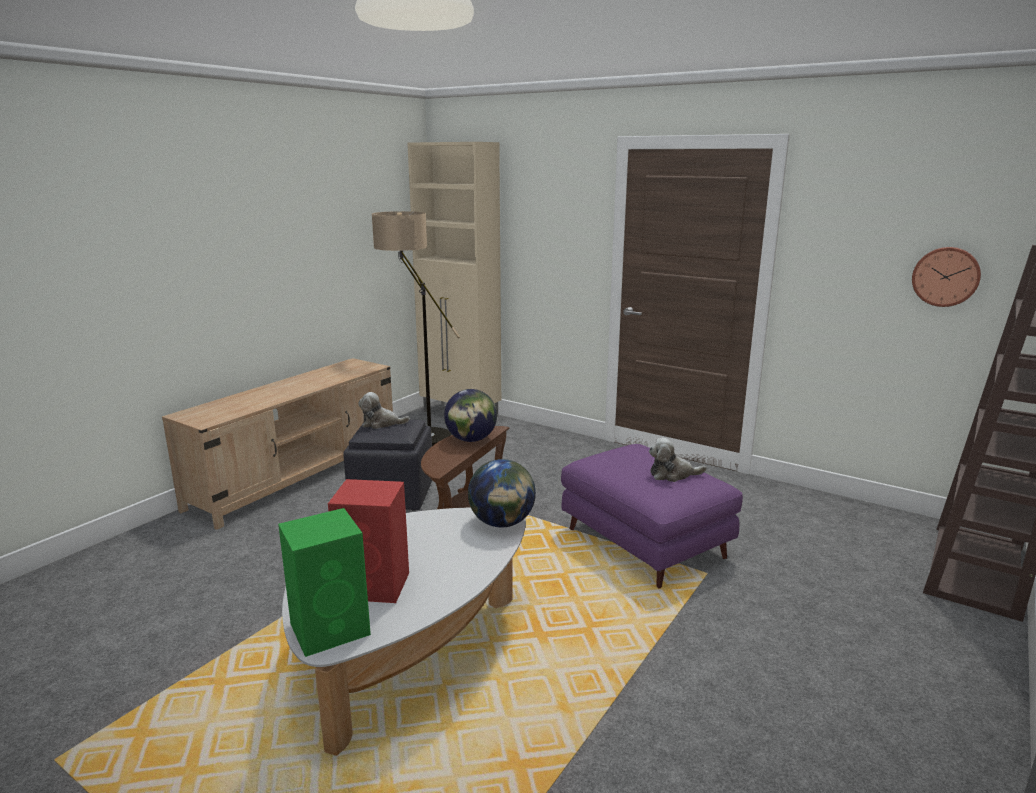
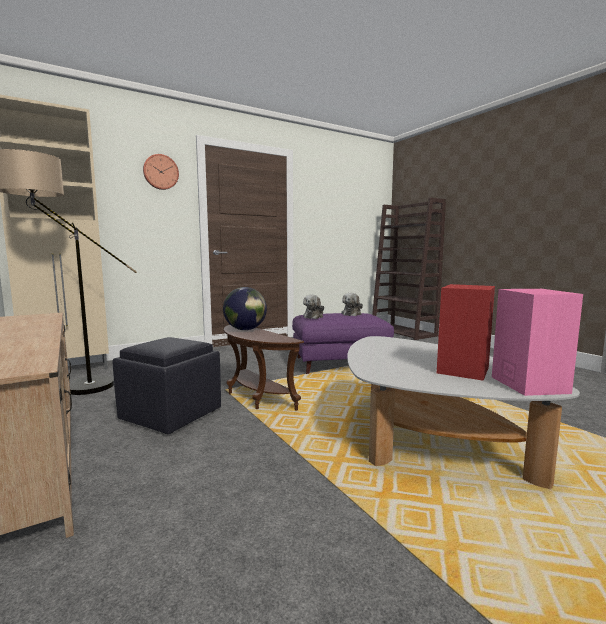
camera: 65 degrees left, 10 degrees down
green speaker [278,508,371,657] -> pink speaker [492,289,583,396]
plush toy [359,392,410,429] -> plush toy moved to [303,295,324,319]
globe [468,459,536,527] -> none
wall clock [912,247,981,307] -> wall clock moved to [143,154,179,190]

